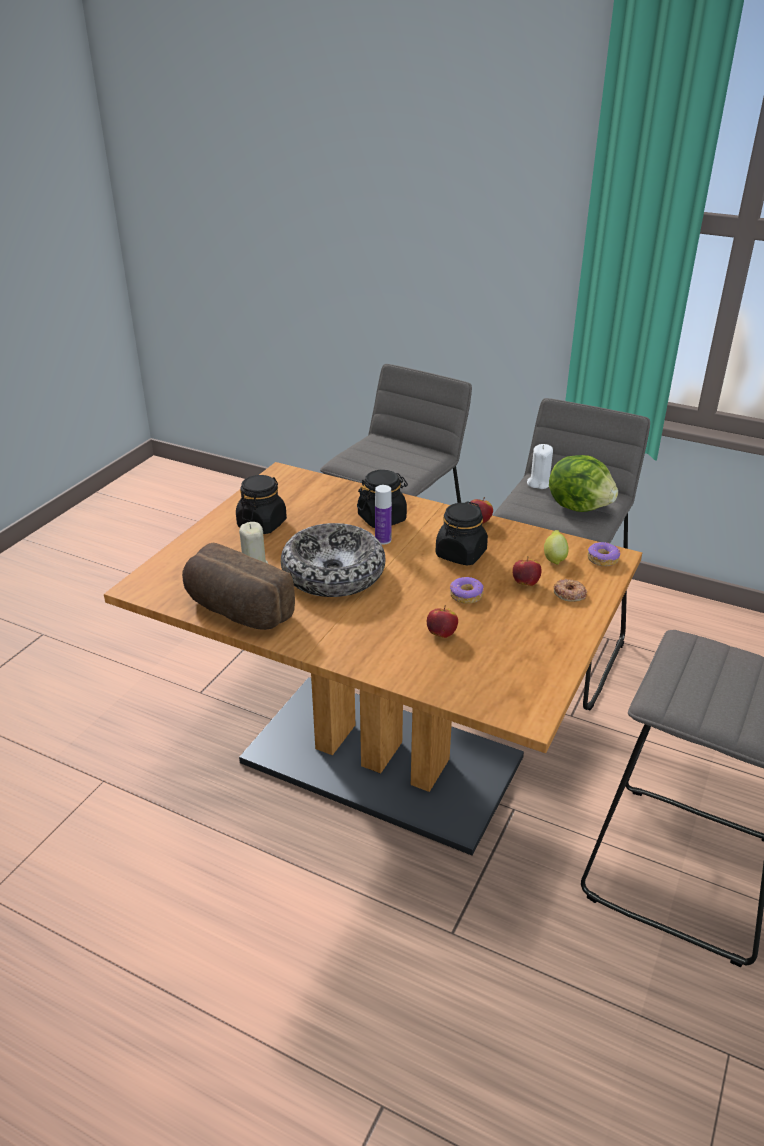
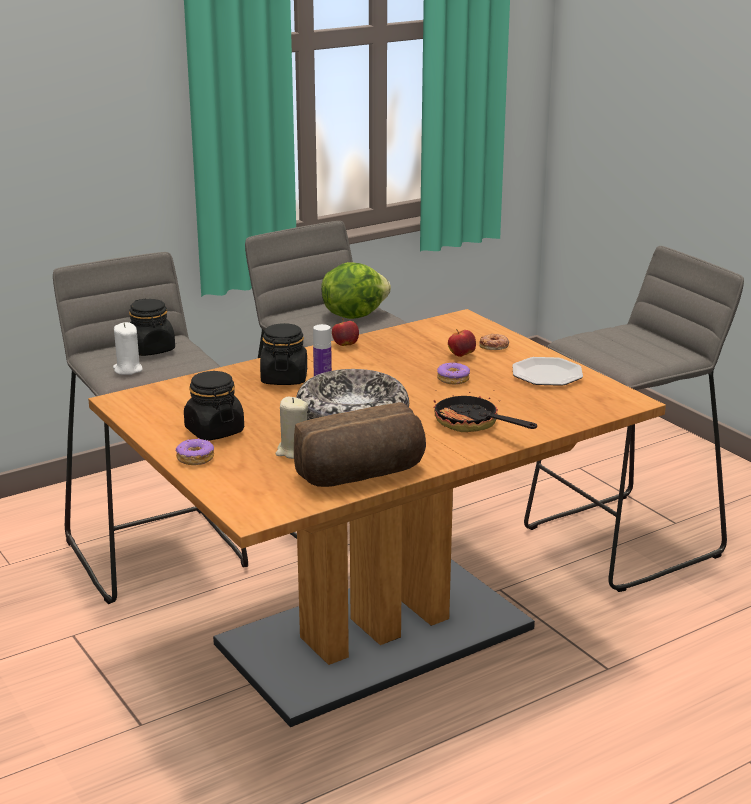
camera: 60 degrees left, 10 degrees down
apple [427,605,458,638] -> none
black jar [435,502,488,565] -> black jar moved to [129,299,175,356]
white candle [527,444,553,489] -> white candle moved to [113,322,142,375]
lemon [544,530,569,565] -> none
donut [587,542,620,566] -> donut moved to [175,437,214,465]
none -> frying pan [433,392,537,432]
none -> plate [512,357,583,386]

